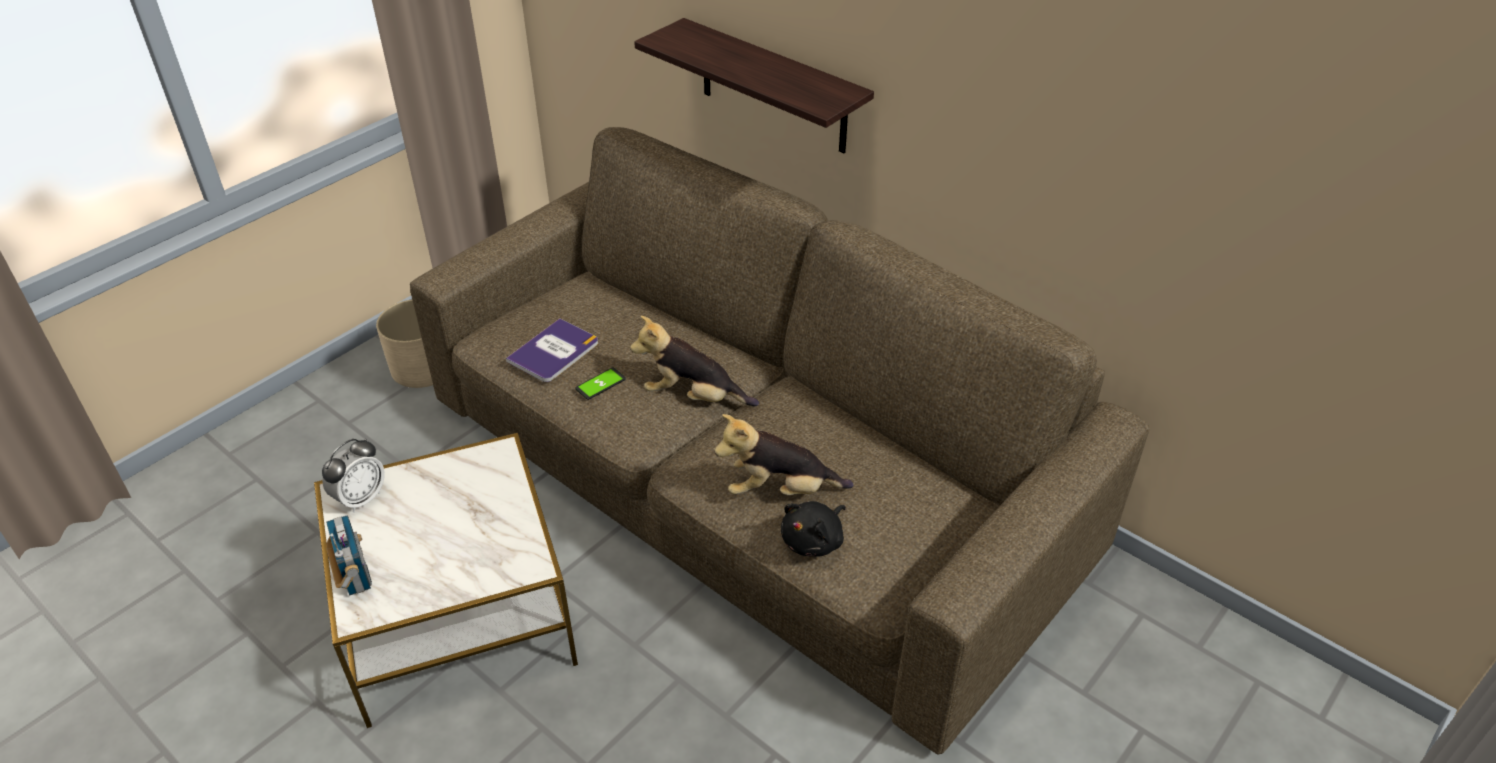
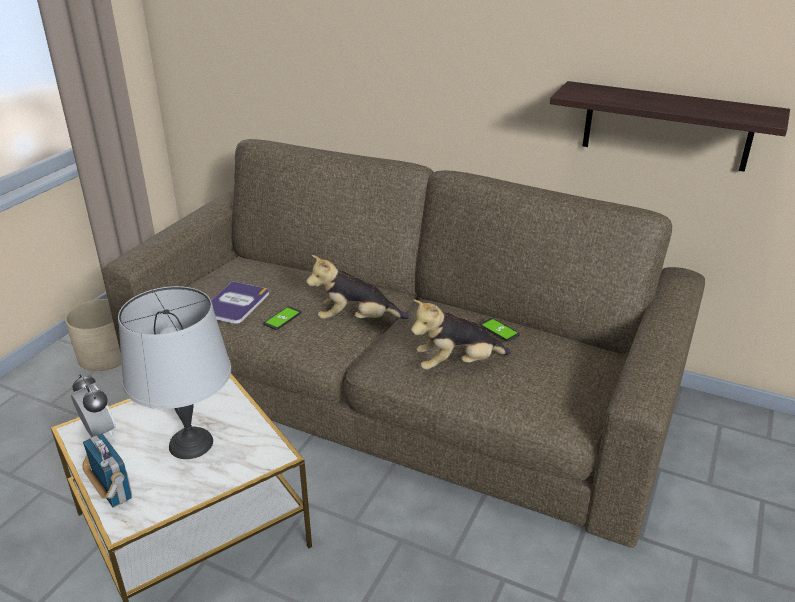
camera: 15 degrees left, 10 degrees down
alarm clock [322,439,385,513] -> alarm clock turned 60 degrees counterclockwise [71,374,116,437]
shelf [634,18,874,153] -> shelf moved to [550,81,790,172]
black plush toy [781,501,846,556] -> none
none -> grey table lamp [118,286,231,459]
none -> phone [480,318,520,341]

